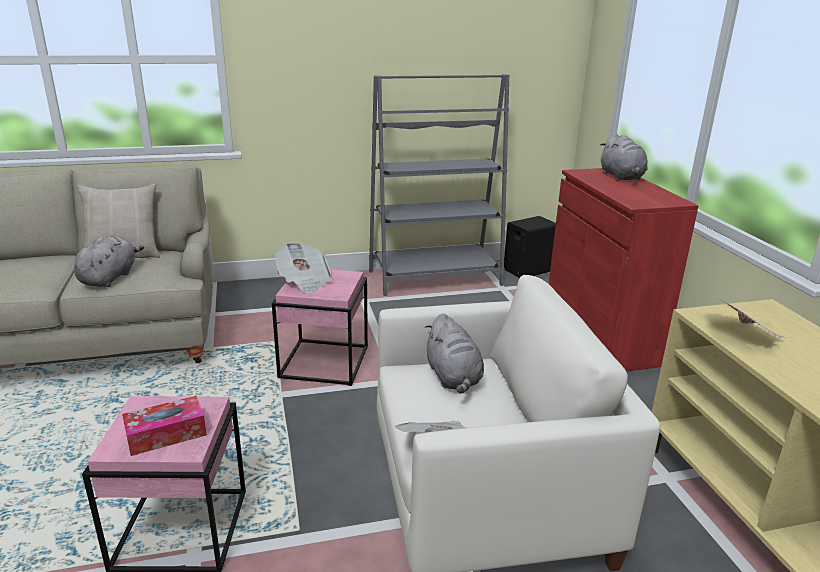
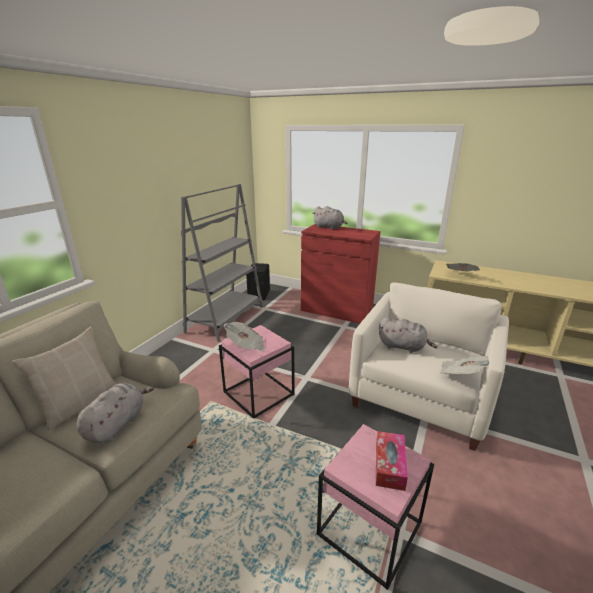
camera: 50 degrees left, 0 degrees up
grey plush toy [74,236,144,287] -> grey plush toy turned 60 degrees clockwise [76,383,154,443]

